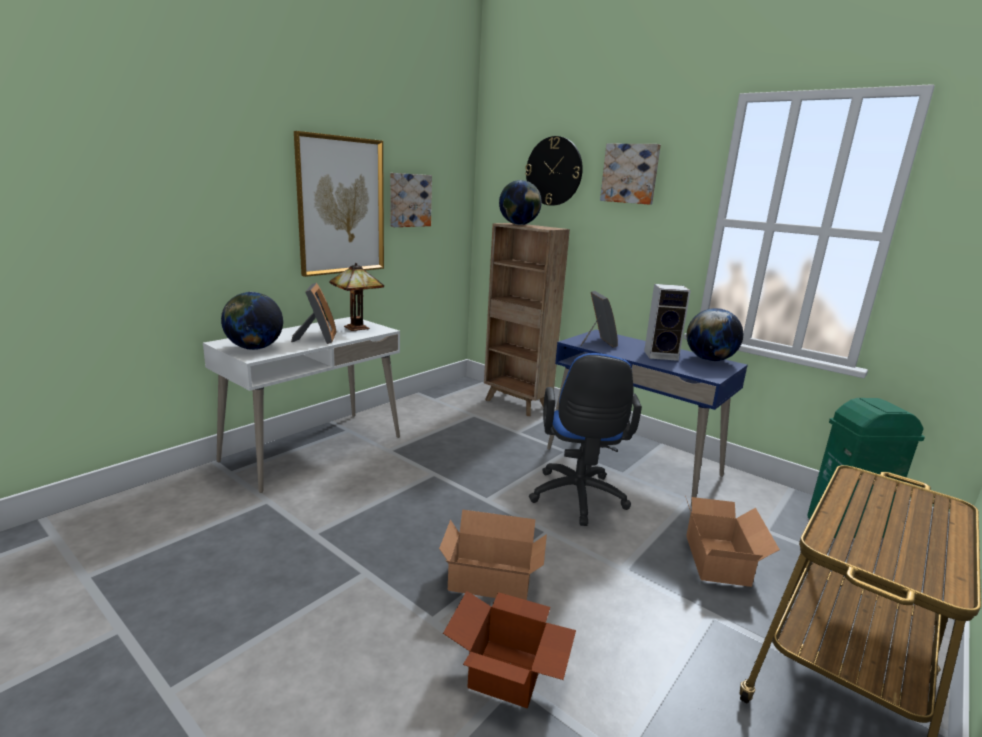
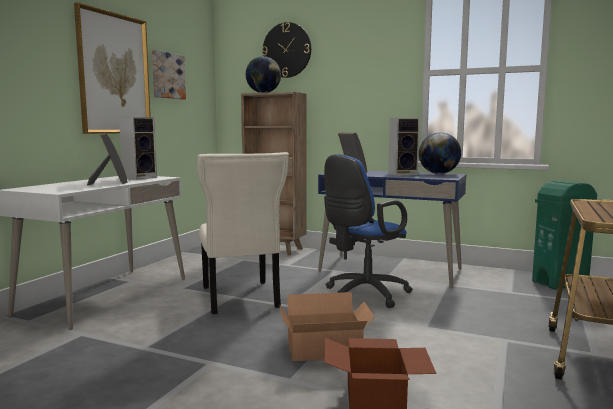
camera: 15 degrees left, 10 degrees down
globe [221,292,283,350] -> none
table lamp [329,263,384,331] -> speaker [119,117,157,180]
blue office chair [529,353,642,526] -> blue office chair turned 60 degrees clockwise [324,154,413,308]
picture [600,144,661,205] -> none
cardboard box [685,496,780,587] -> none
none -> beige chair [197,152,289,314]

